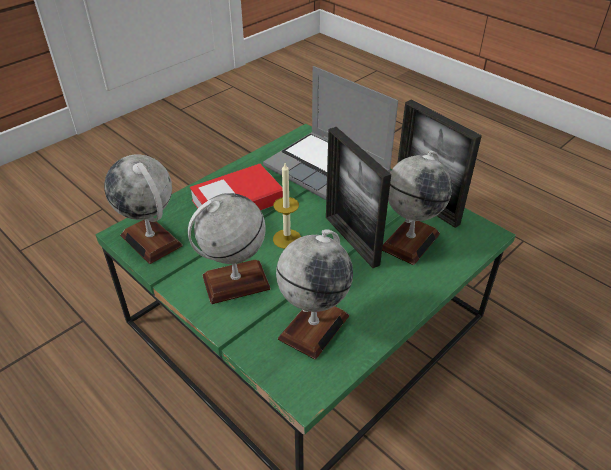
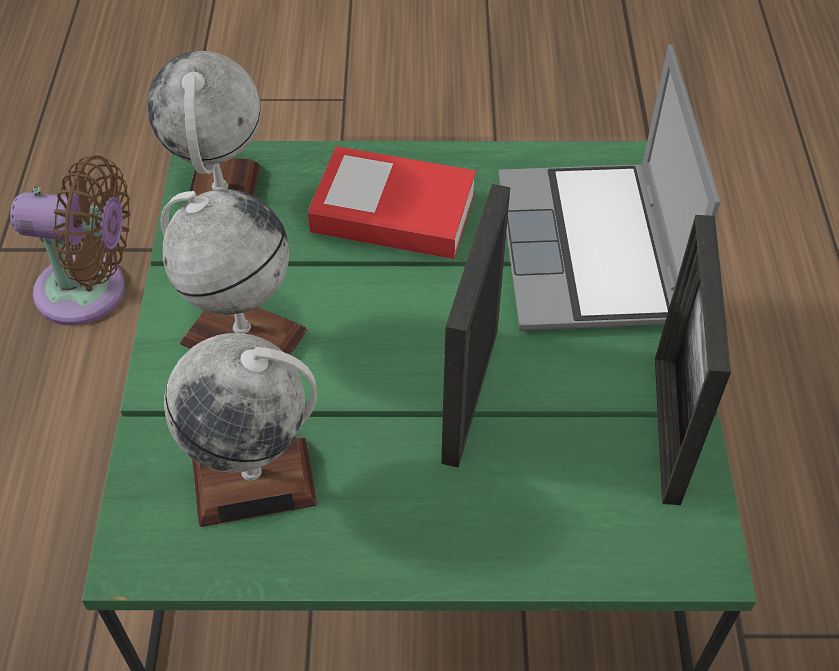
camera: 45 degrees right, 10 degrees up
candle [273,163,301,249] -> none
globe [382,150,452,265] -> none
none -> brown fan [10,155,130,325]

